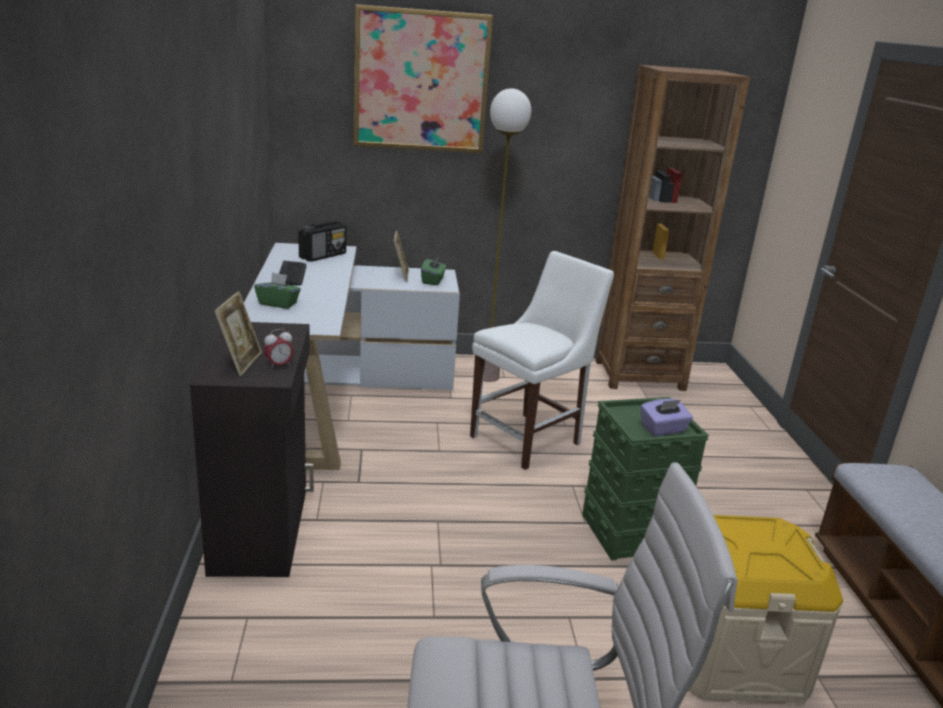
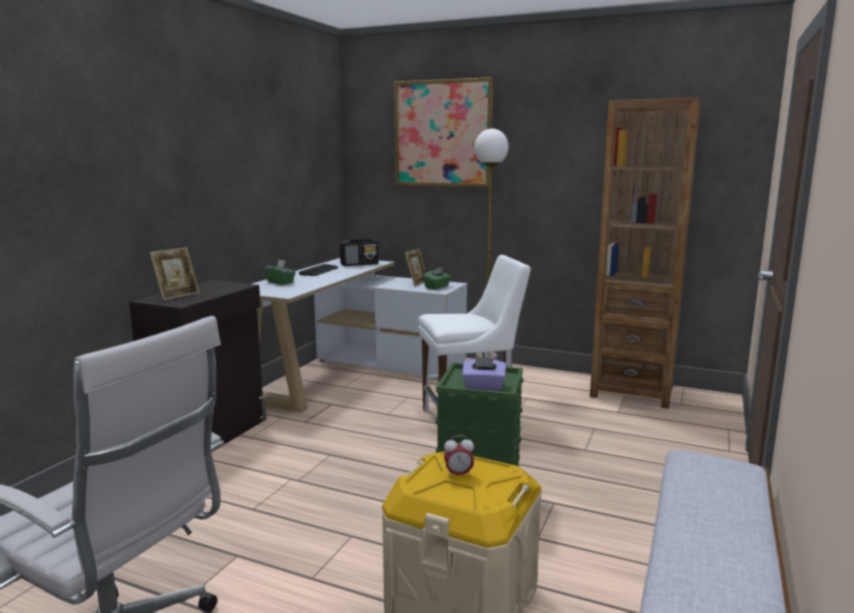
camera: 30 degrees right, 10 degrees down
alarm clock [264,329,294,370] -> alarm clock moved to [444,435,474,478]

